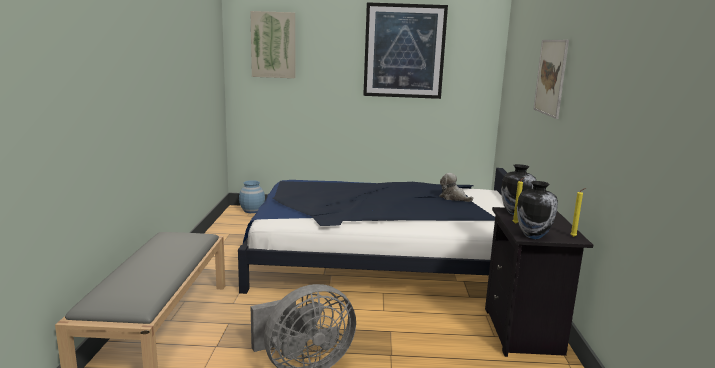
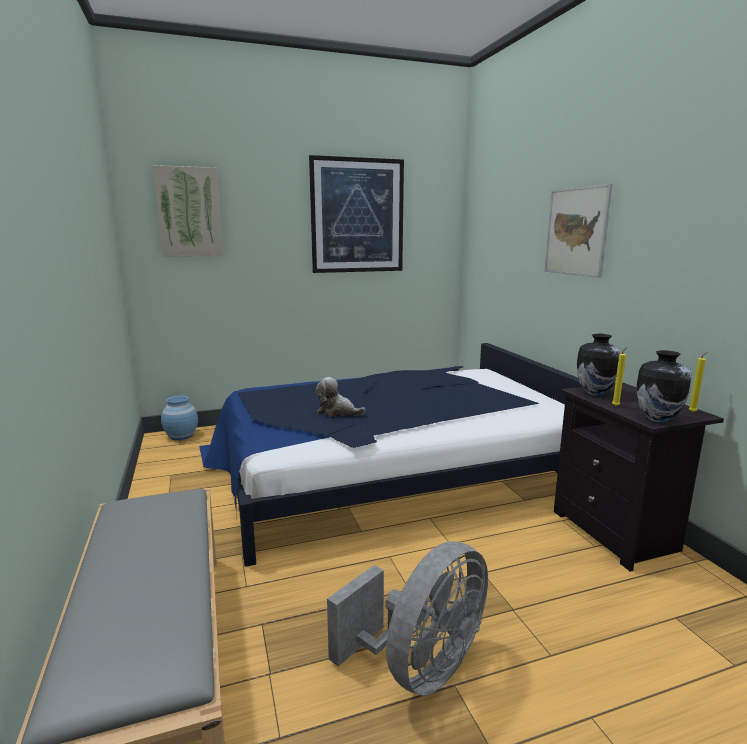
camera: 20 degrees left, 0 degrees up
plush toy [439,173,473,202] -> plush toy moved to [315,377,366,417]

